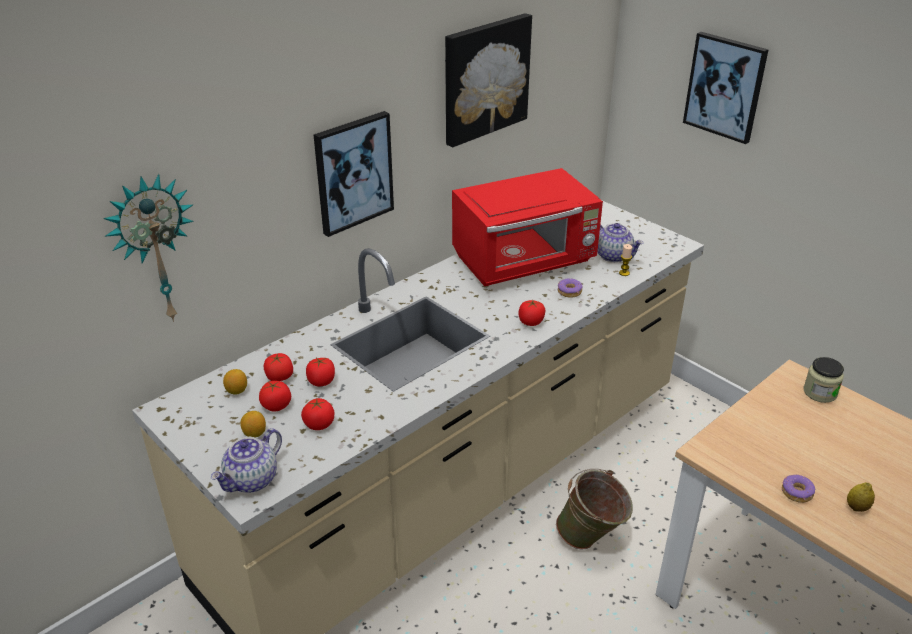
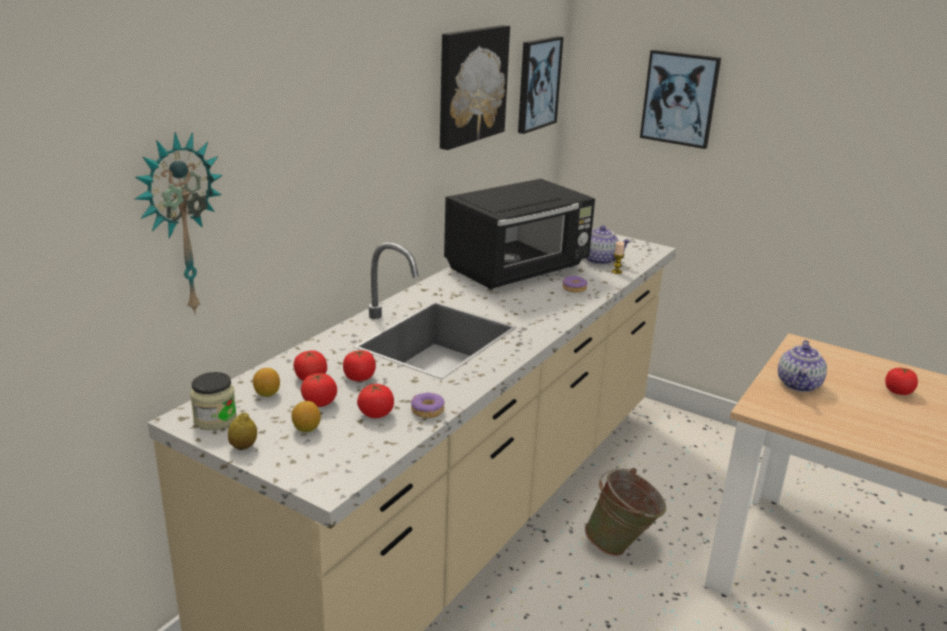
camera: 15 degrees left, 10 degrees down
teapot [211,428,282,493] -> teapot moved to [778,340,827,392]
picture [314,111,394,237] -> picture moved to [518,36,563,134]
red microwave [452,168,603,286] -> black microwave [444,179,595,290]
tomato [518,300,545,326] -> tomato moved to [885,367,918,395]
donut [782,475,815,503] -> donut moved to [411,393,445,418]
jar [803,357,844,403] -> jar moved to [190,372,237,430]
lemon [847,482,875,512] -> lemon moved to [228,412,257,450]

